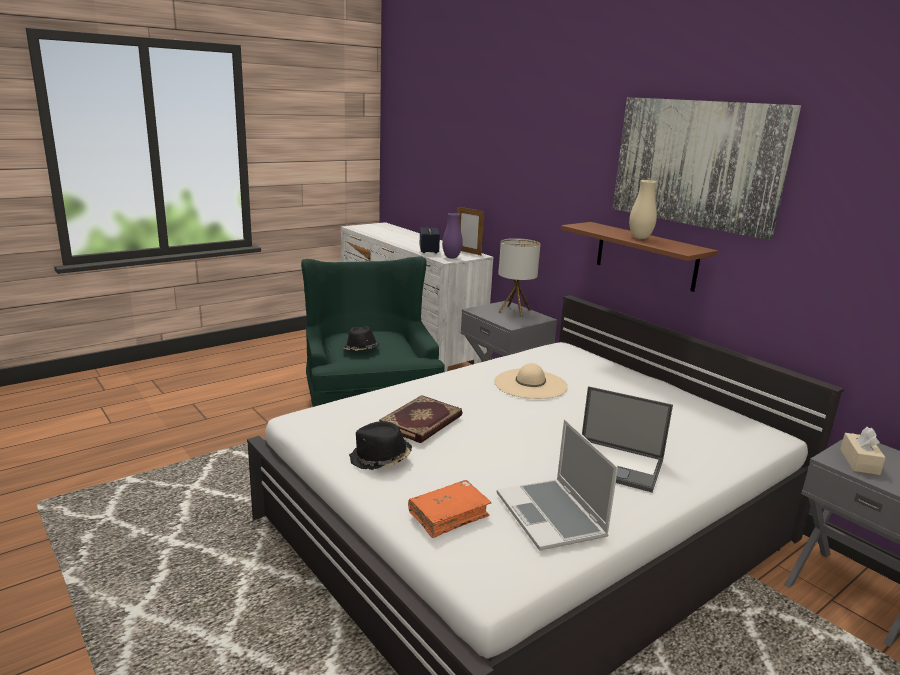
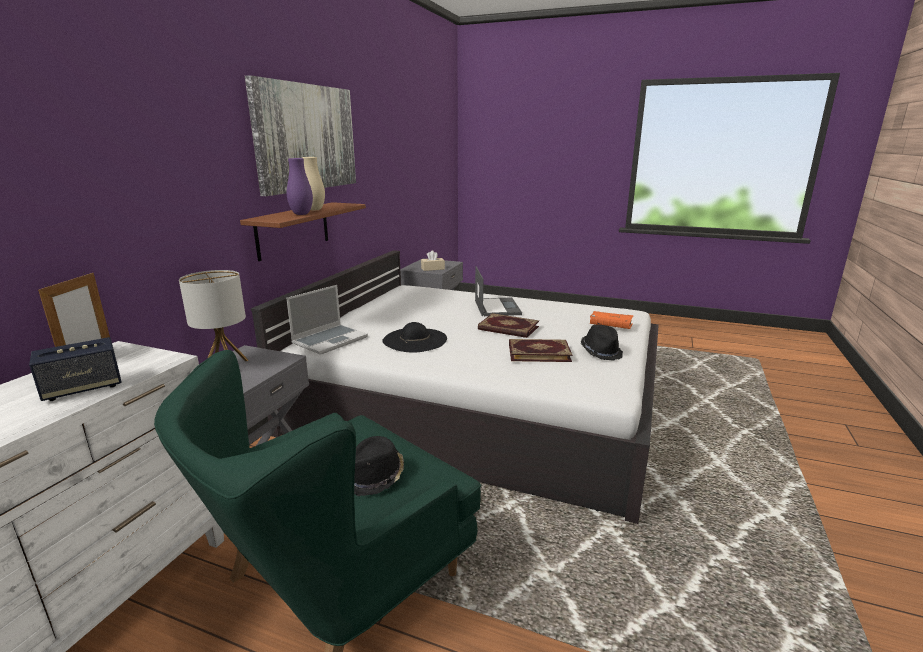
camera: 120 degrees left, 0 degrees up
purple vase [442,213,463,258] -> purple vase moved to [287,158,313,215]
beige hat [494,363,568,399] -> black hat [382,322,447,353]
laptop [497,419,618,551] -> laptop moved to [286,285,368,355]
none -> book [478,313,539,338]

